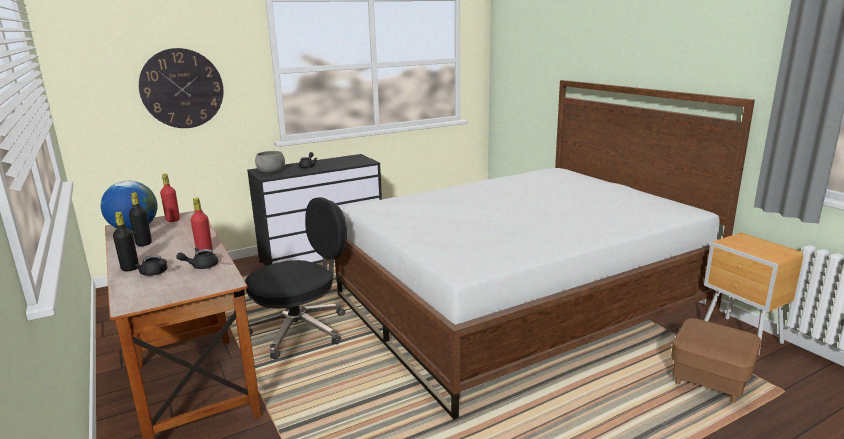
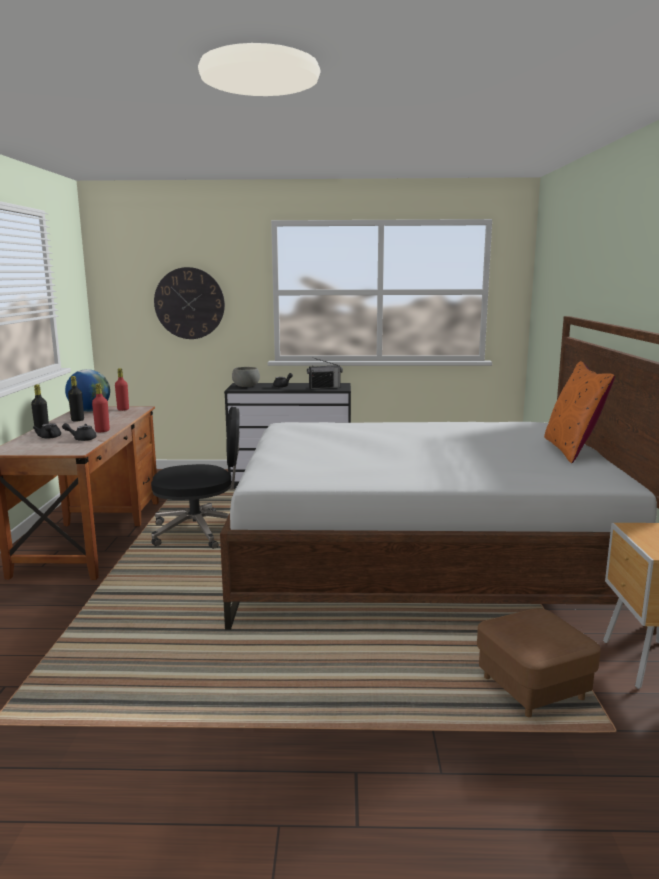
camera: 30 degrees right, 5 degrees down
none -> radio [307,357,343,389]
none -> orange pillow [544,361,615,463]

